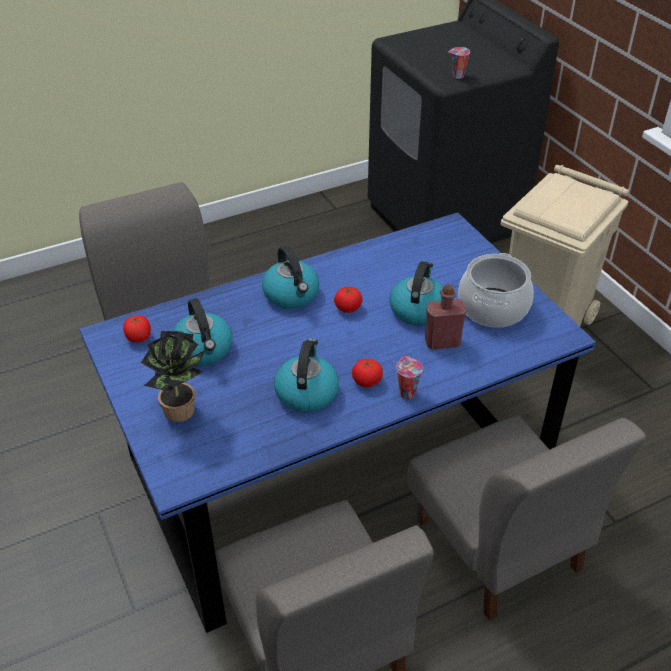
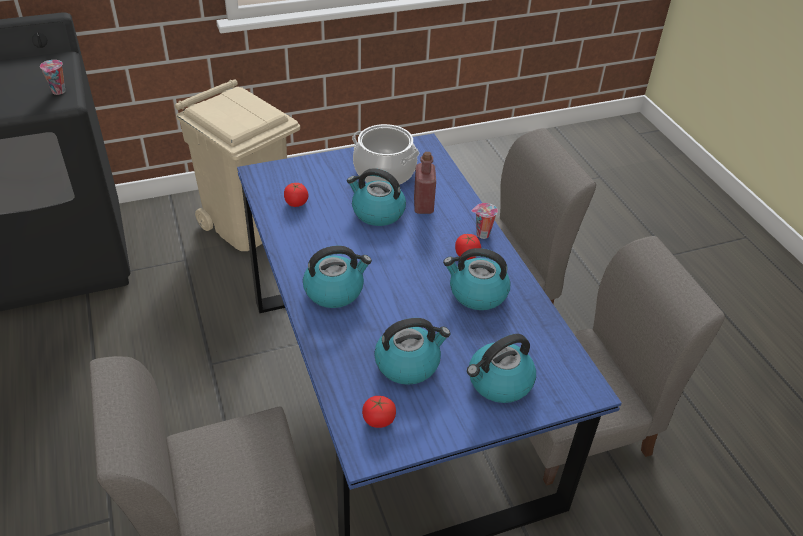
camera: 85 degrees left, 0 degrees up
potted plant [141,331,206,422] -> kettle [467,334,536,403]
tomato [334,287,363,313] -> tomato moved to [284,183,309,207]

